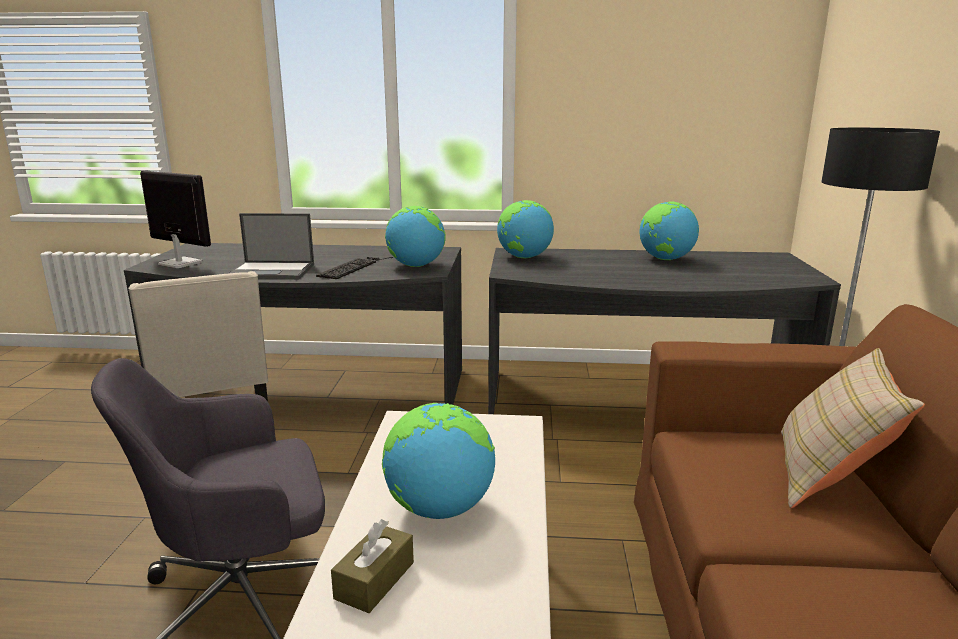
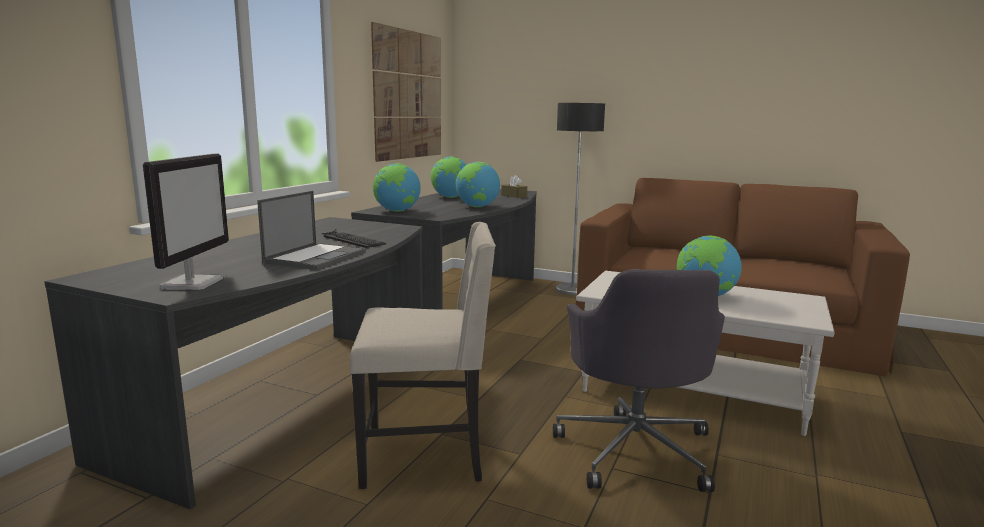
camera: 70 degrees left, 5 degrees down
monitor [140,171,211,268] -> monitor turned 135 degrees clockwise [143,154,229,290]
brown tissue box [331,519,414,613] -> brown tissue box moved to [501,175,527,198]
globe [385,206,445,267] -> globe moved to [456,162,500,207]
beige pillow [781,348,925,508] -> none
none -> picture [371,22,441,162]

